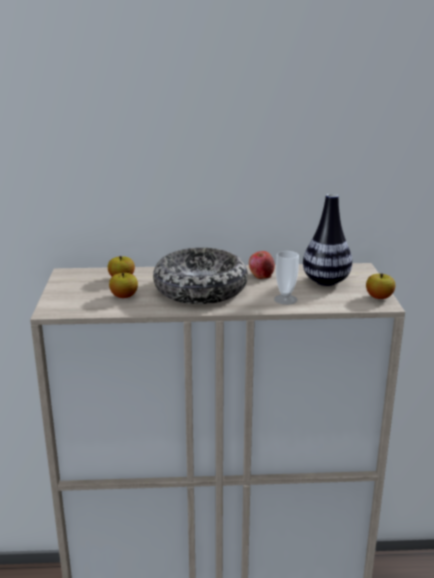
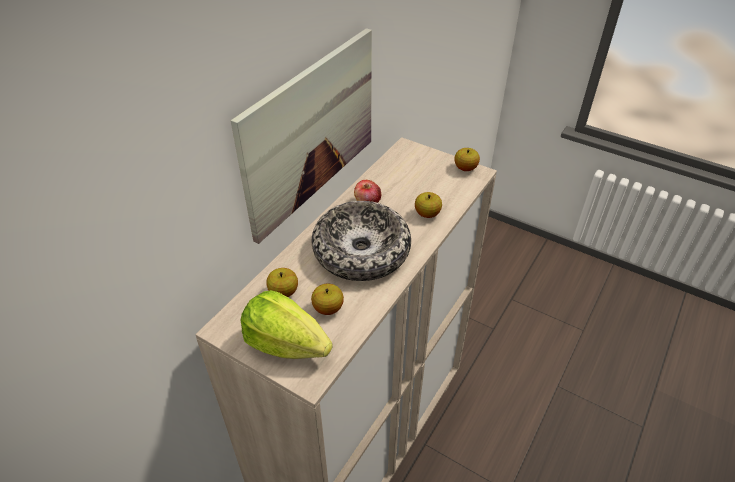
camera: 55 degrees left, 20 degrees up
cup [274,251,299,305] -> apple [415,192,442,218]
vase [303,194,352,286] -> none
none -> picture [231,28,372,244]
none -> lettuce [240,290,333,359]

